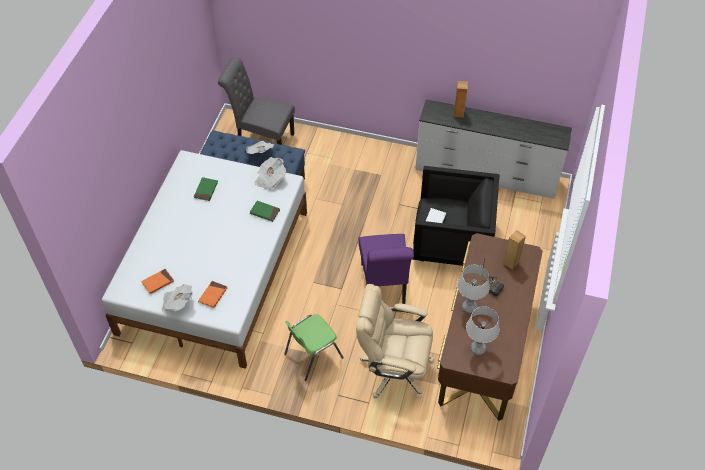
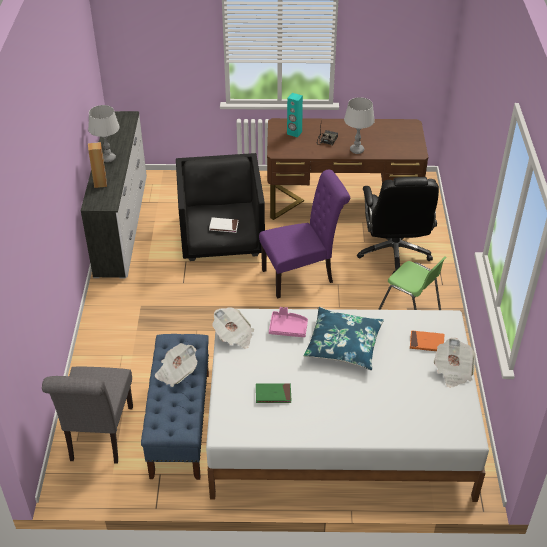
camera: 105 degrees left, 10 degrees down
orange book [141,269,174,294] -> none
green book [250,201,280,222] -> pink tray [269,307,308,337]
beige office chair [356,284,434,399] -> black office chair [357,177,439,274]
grey table lamp [466,306,499,355] -> grey table lamp moved to [88,105,120,162]
brown speaker [503,230,526,269] -> turquoise speaker [287,93,303,138]
none -> blue pillow [304,307,384,370]

